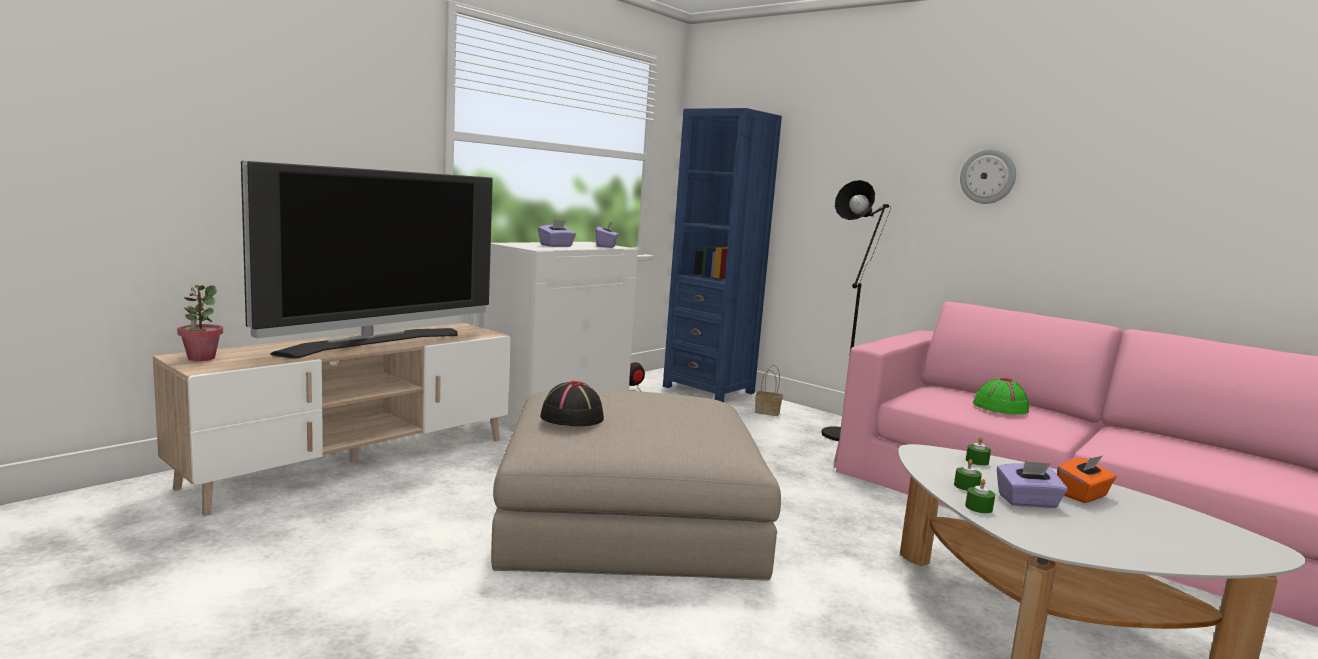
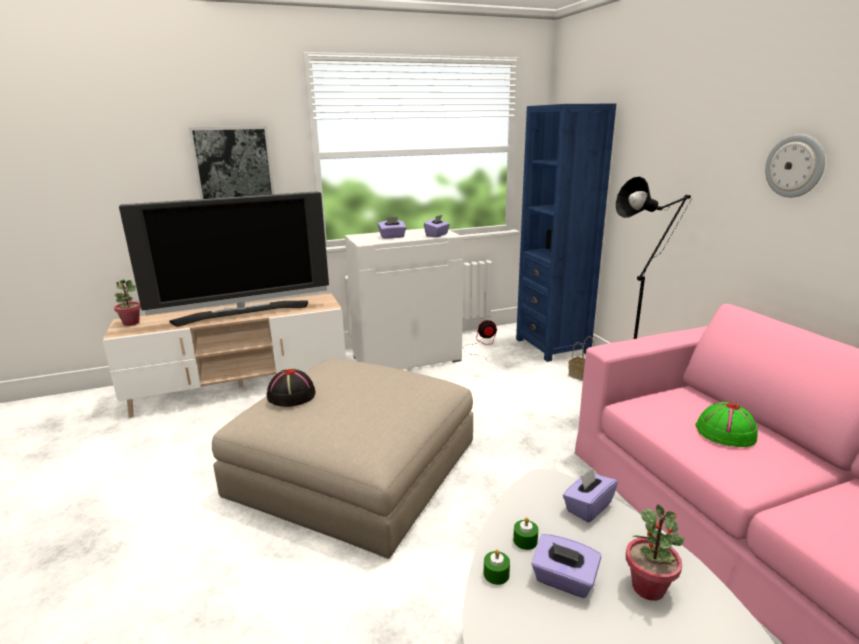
camera: 30 degrees right, 10 degrees up
green candle [966,437,991,466] -> purple tissue box [563,467,618,522]
orange tissue box [1057,456,1117,503] -> potted plant [626,504,684,601]
none -> picture [189,126,275,199]

